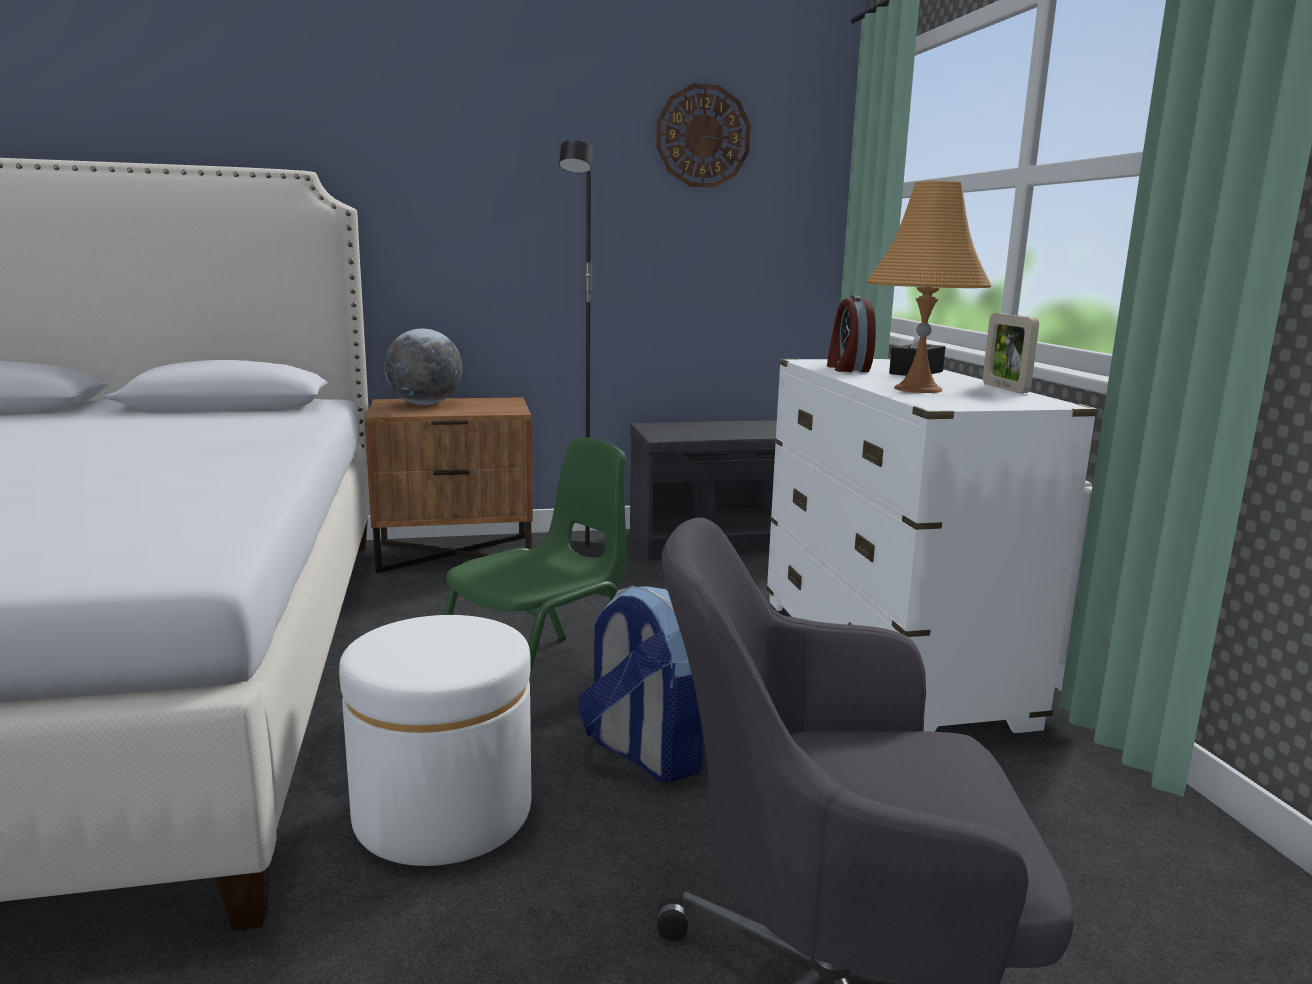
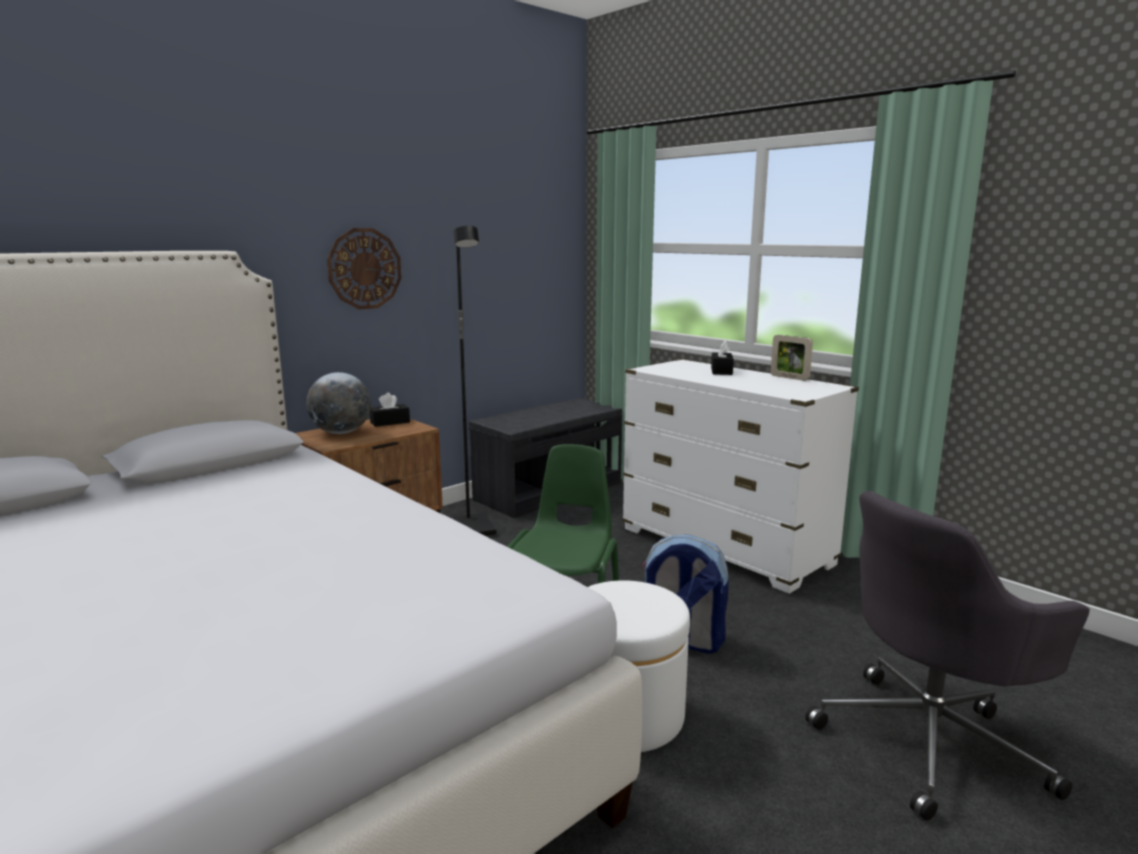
camera: 30 degrees left, 0 degrees up
wall clock [656,83,751,188] -> wall clock moved to [327,228,402,310]
alarm clock [827,295,876,372] -> none
orange table lamp [867,181,992,393] -> none
none -> black tissue box [370,392,410,427]

